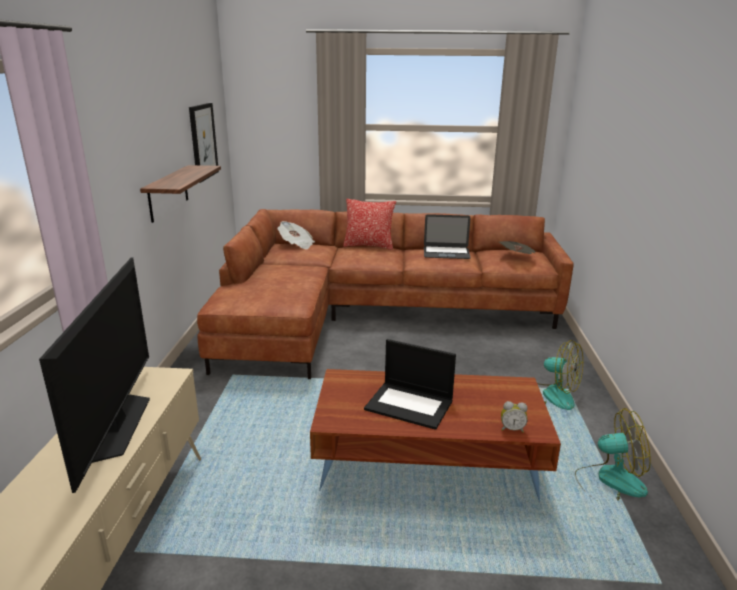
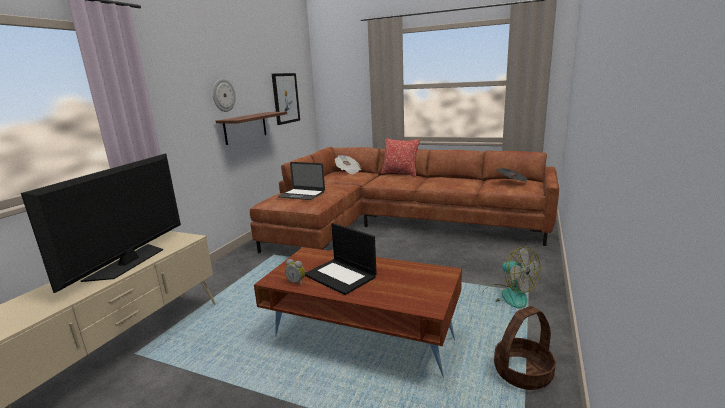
camera: 20 degrees right, 5 degrees down
laptop [424,214,471,259] -> laptop moved to [277,162,325,200]
alarm clock [501,401,528,433] -> alarm clock moved to [285,259,305,285]
fan [575,408,651,501] -> basket [494,306,556,390]
none -> wall clock [213,79,236,112]

